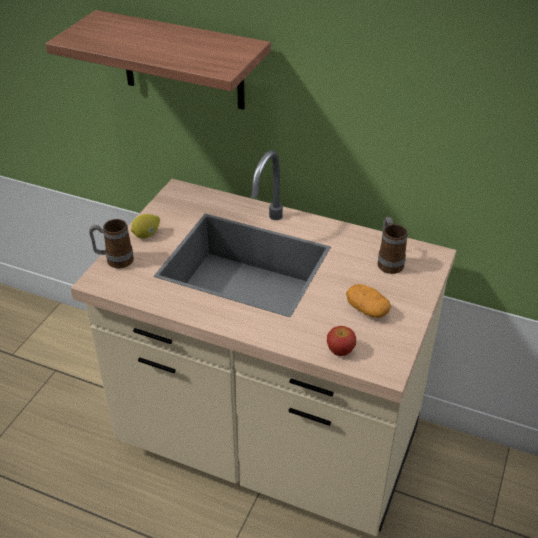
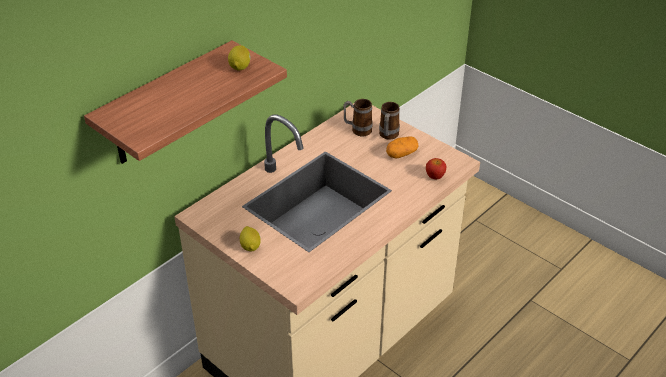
camera: 70 degrees left, 0 degrees up
mug [89,219,134,269] -> mug moved to [379,102,400,140]
none -> lemon [228,45,251,71]

